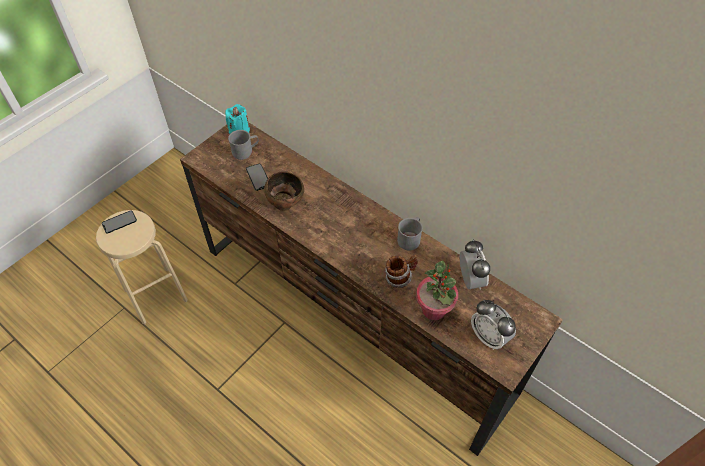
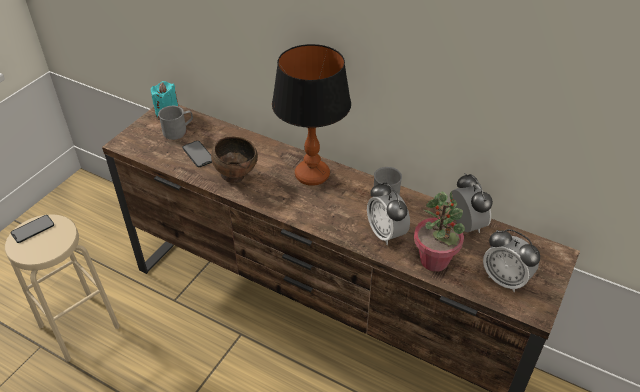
camera: 10 degrees left, 10 degrees down
mug [385,254,418,288] -> alarm clock [367,182,410,245]
none -> table lamp [272,44,351,186]

